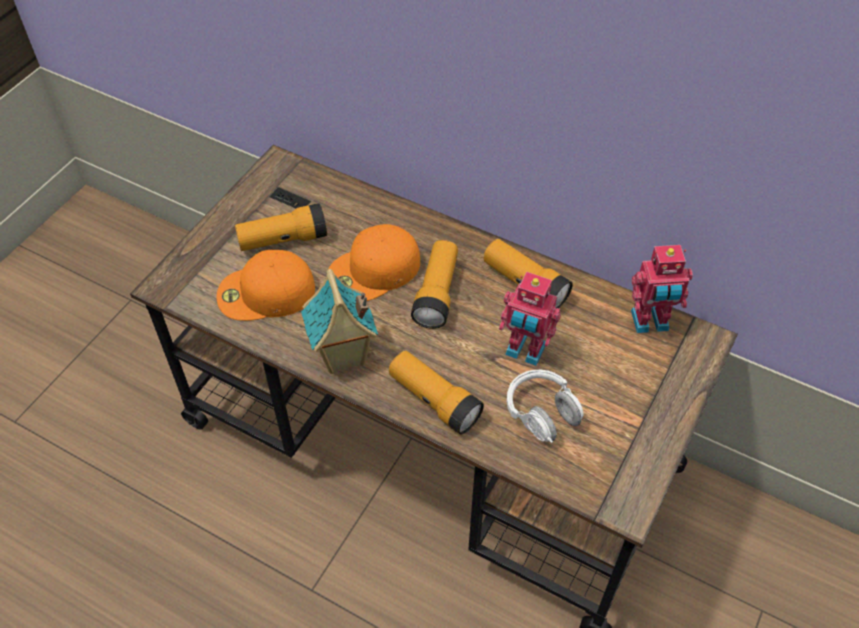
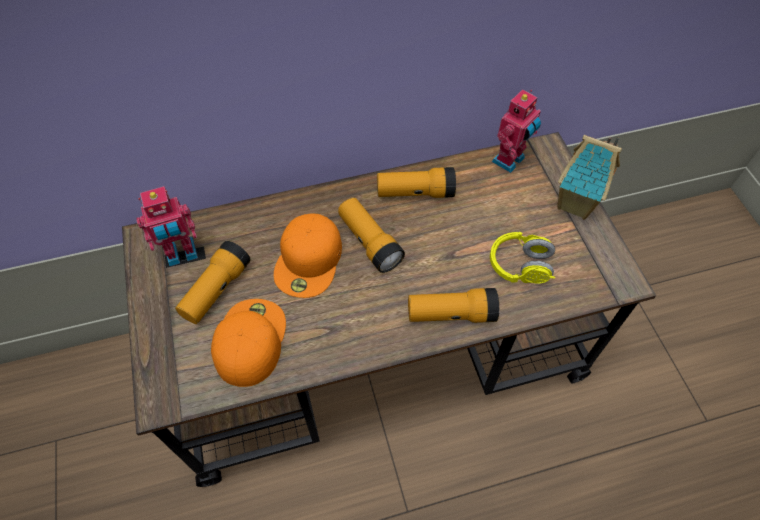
camera: 45 degrees left, 5 degrees up
orange cap [217,250,315,321] -> orange cap turned 150 degrees clockwise [211,299,286,387]
toy house [301,269,378,374] -> toy house moved to [557,135,622,220]
toy robot [499,272,561,366] -> toy robot moved to [136,186,198,266]
white headphones [507,369,583,443] -> yellow headphones [490,232,555,283]

